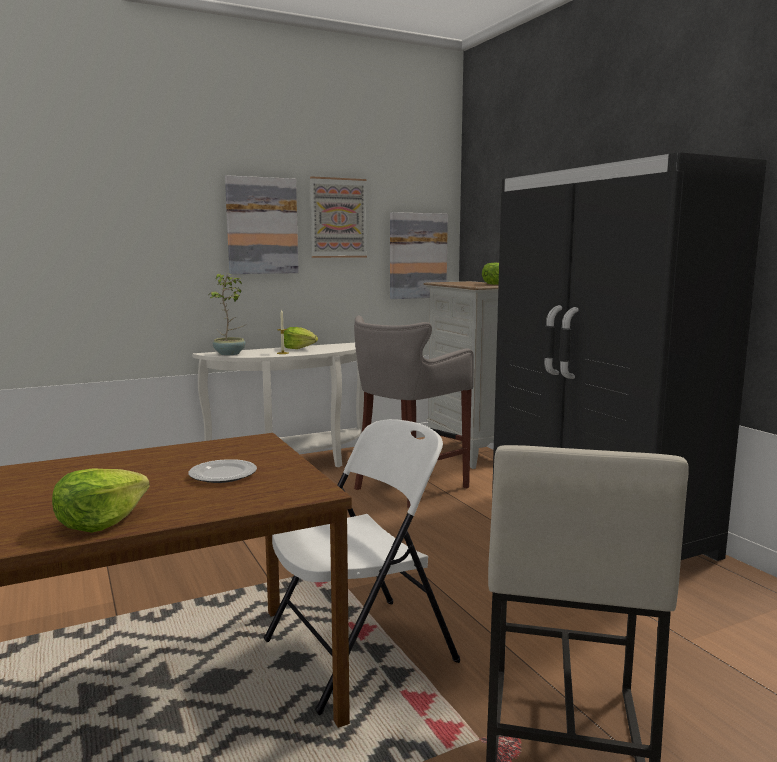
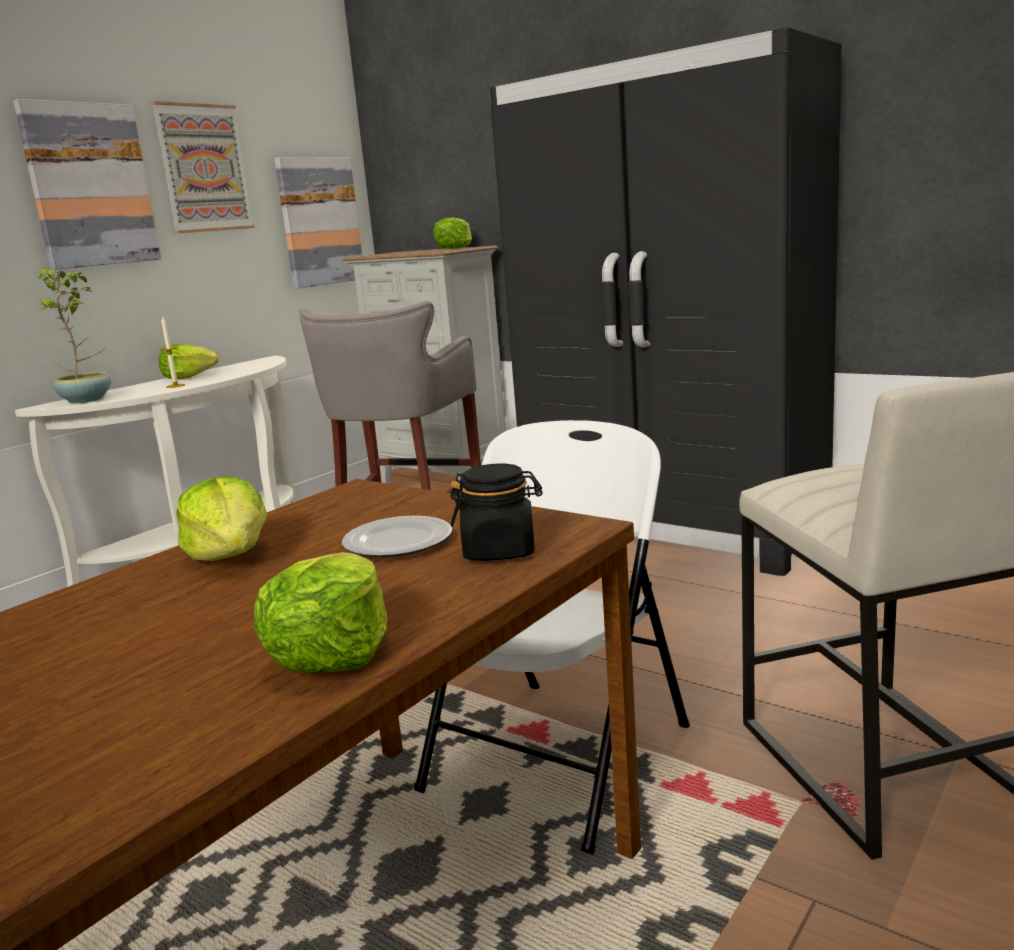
camera: 25 degrees left, 5 degrees up
none -> lettuce [176,476,267,561]
none -> black jar [450,463,543,561]

